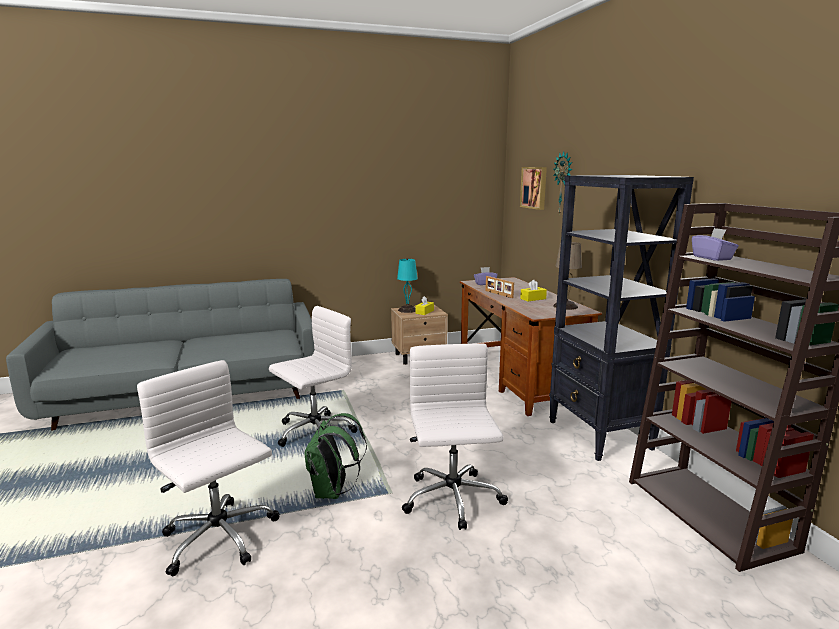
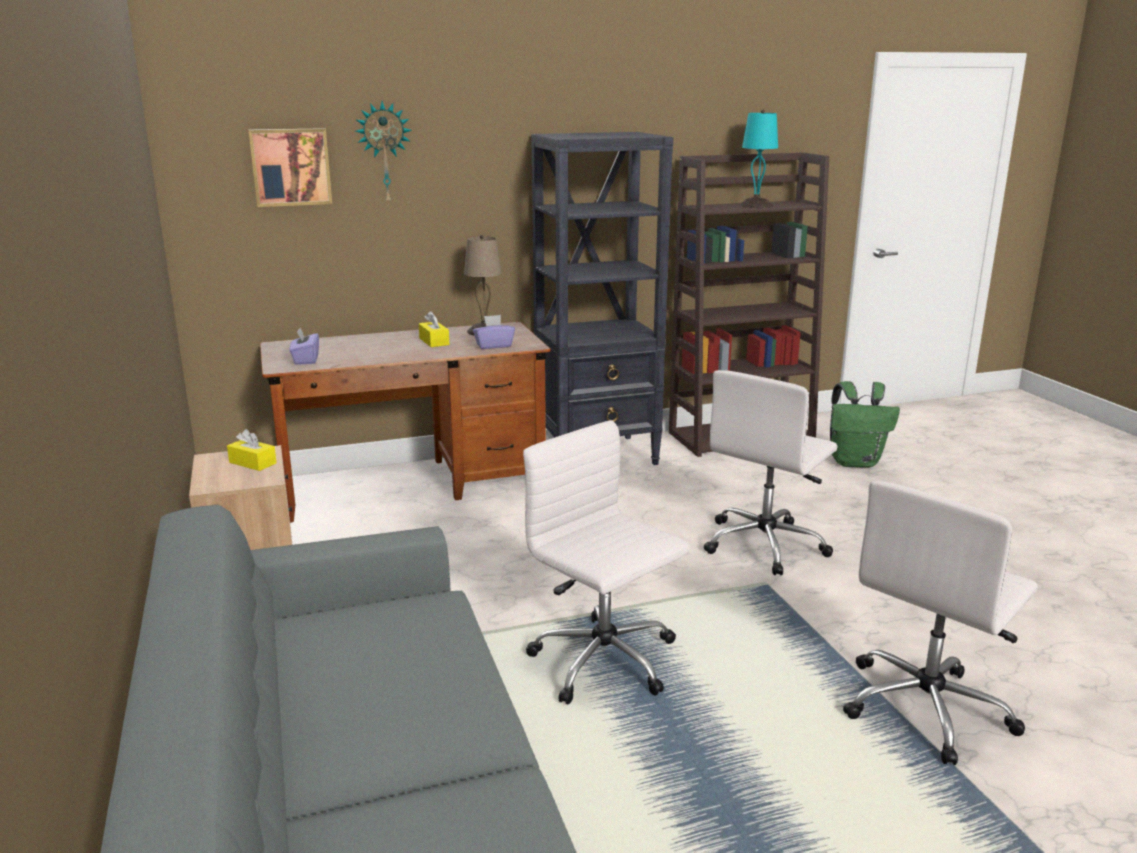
camera: 90 degrees left, 5 degrees up
green backpack [305,413,367,499] -> green backpack moved to [830,381,900,467]
turquoise table lamp [397,258,418,313] -> turquoise table lamp moved to [739,110,778,208]
white office chair [402,343,508,530] -> white office chair turned 45 degrees counterclockwise [704,370,837,575]
picture frame [485,276,514,298] -> none
purple tissue box [692,228,739,261] -> purple tissue box moved to [473,315,515,349]

